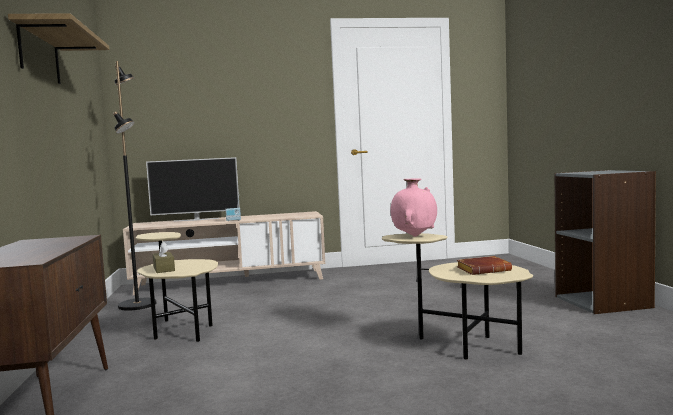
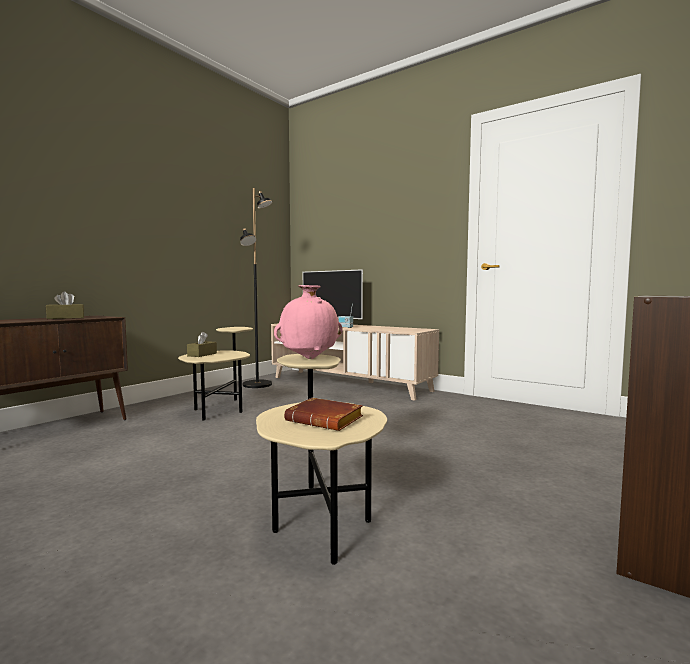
camera: 45 degrees right, 0 degrees up
shelf [8,13,109,84] -> none
none -> brown tissue box [46,292,84,319]

